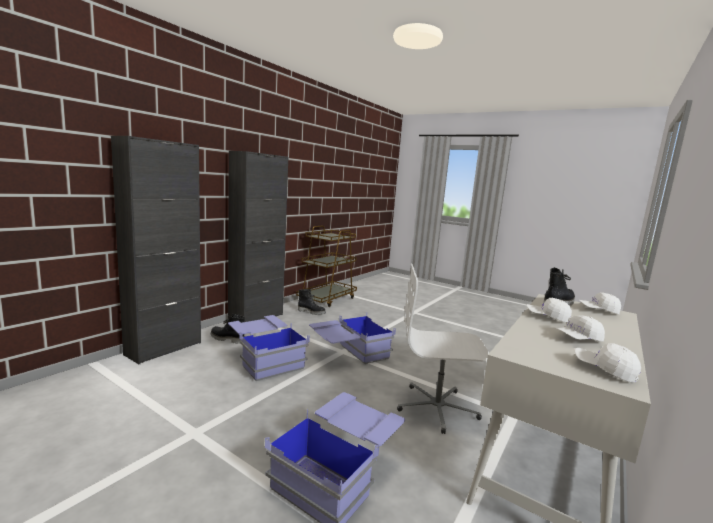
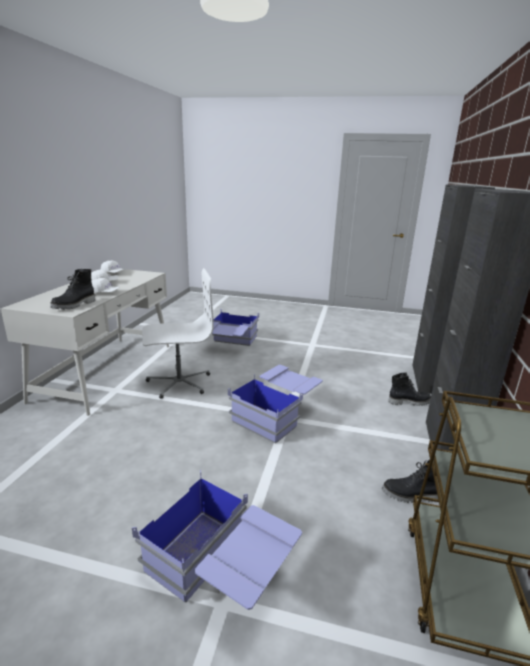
camera: 160 degrees right, 10 degrees up
blue storage box [228,315,310,381] -> blue storage box moved to [132,470,302,610]
white cap [579,292,621,315] -> none

